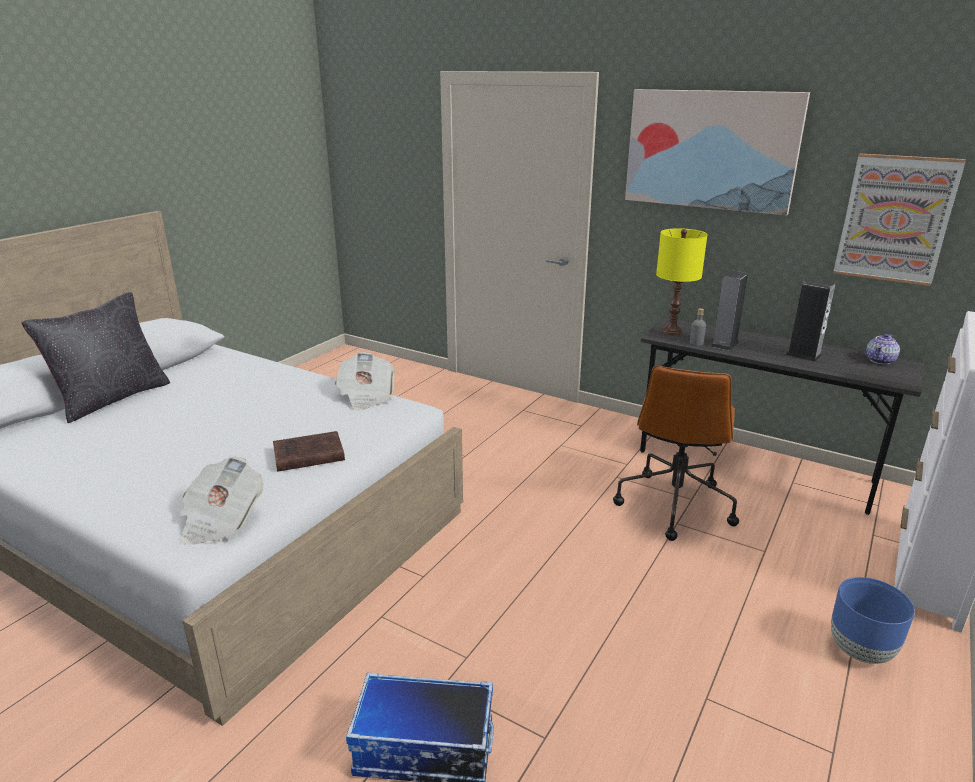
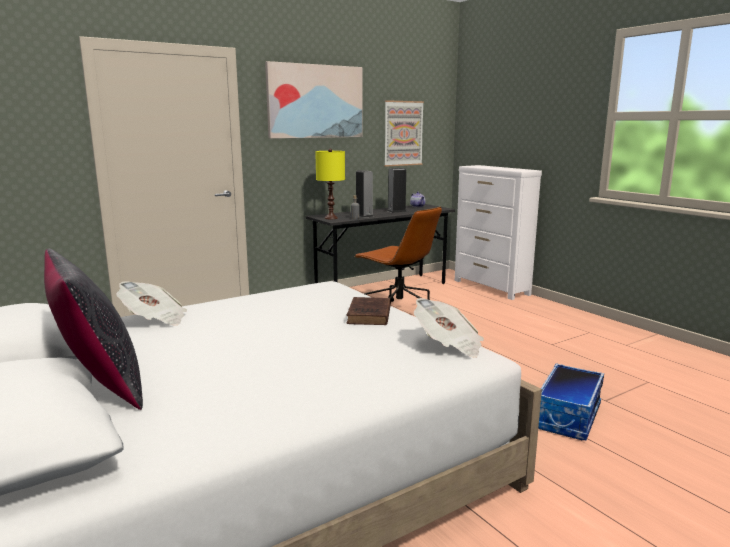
camera: 65 degrees left, 10 degrees down
newspaper [335,352,395,411] -> newspaper moved to [116,281,187,326]
blue planter [831,577,915,664] -> none

